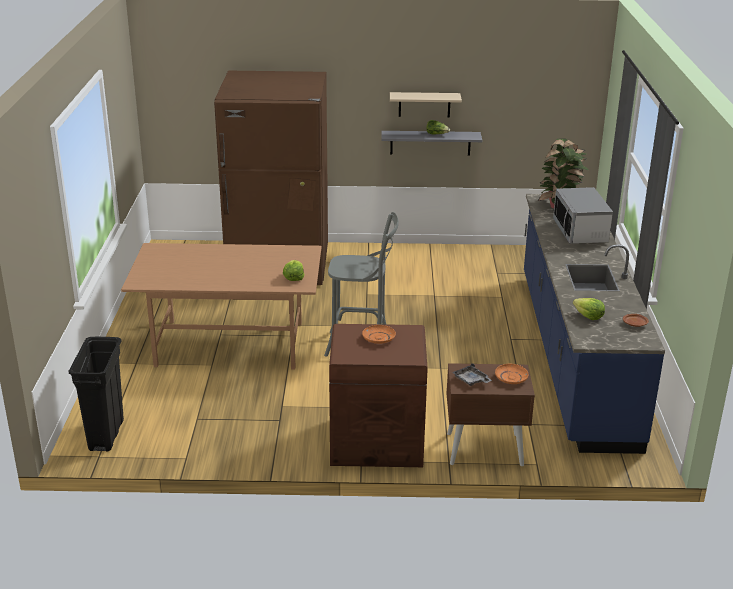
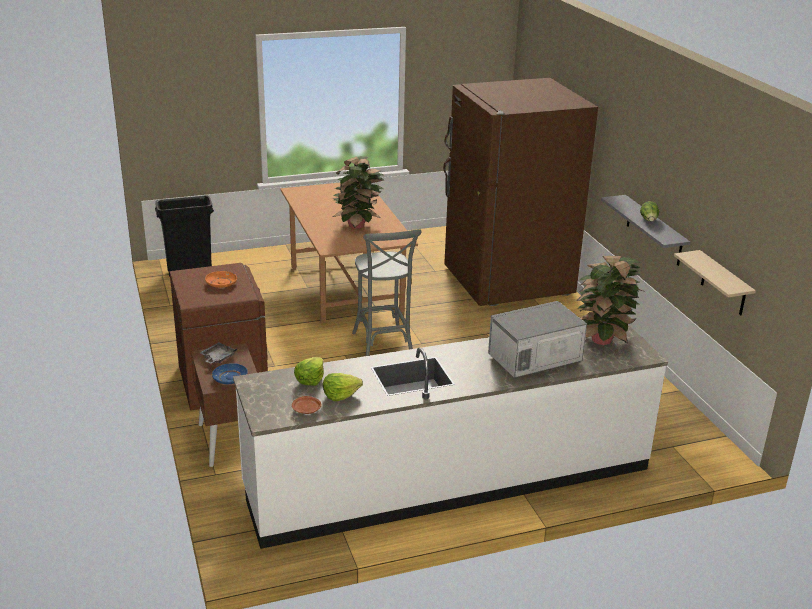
camera: 70 degrees right, 0 degrees up
lettuce [283,260,304,281] -> lettuce moved to [323,373,363,401]
beige shelf [390,92,462,118] -> beige shelf moved to [674,250,756,315]
orange plate [495,364,529,384] -> blue plate [212,363,248,384]
blue counter [524,194,665,454] -> white counter [233,325,668,549]
none -> potted plant [332,156,385,229]

